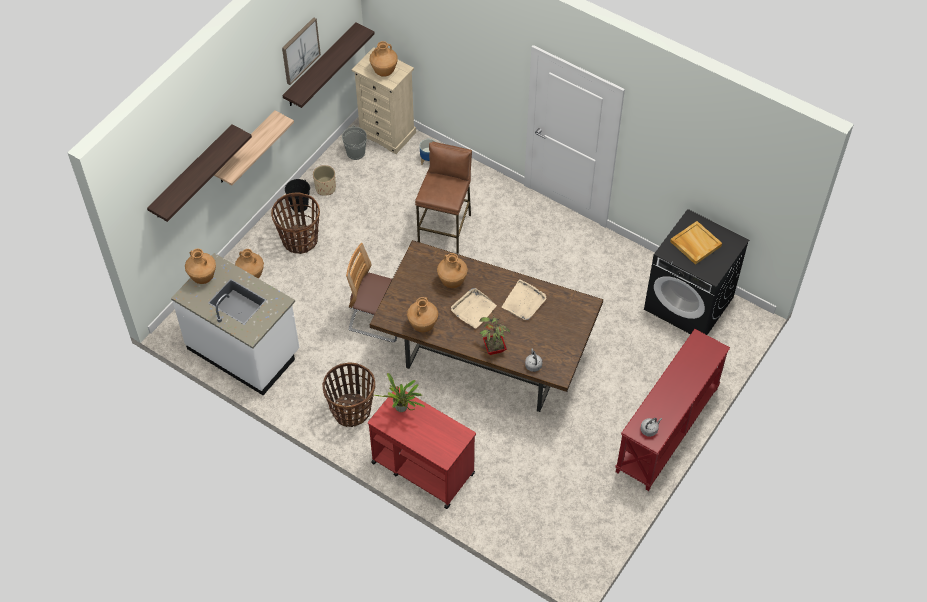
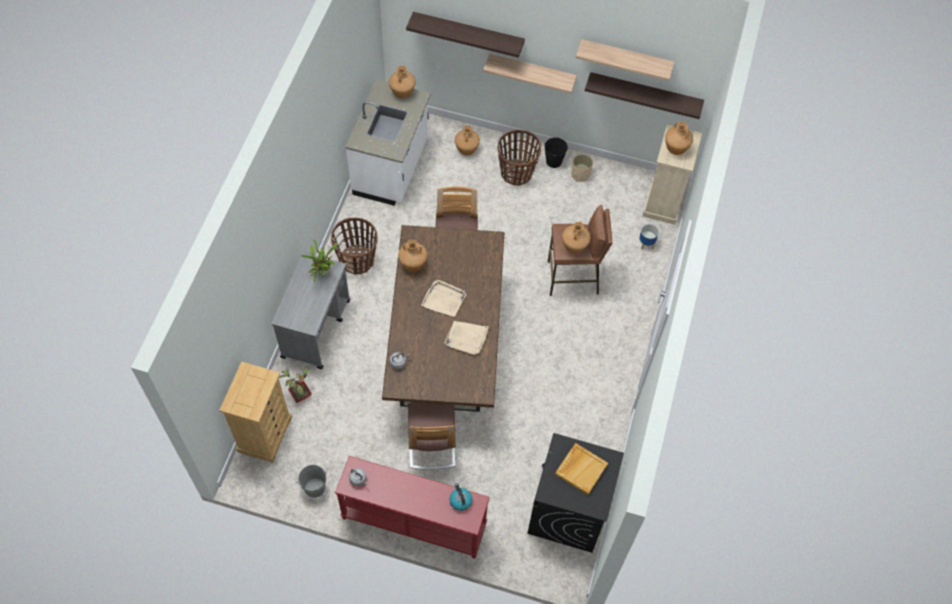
camera: 70 degrees right, 5 degrees up
picture [282,17,321,85] -> shelf [576,39,674,81]
grey bucket [342,125,367,160] -> grey bucket moved to [297,465,327,498]
red cart [368,387,476,509] -> grey cart [272,252,350,369]
brown vase [437,253,468,288] -> brown vase moved to [562,222,591,254]
potted plant [479,311,510,355] -> potted plant moved to [279,368,312,403]
none -> beige dresser [219,361,292,463]
none -> chair [408,402,456,470]
none -> kettle [450,483,472,511]

